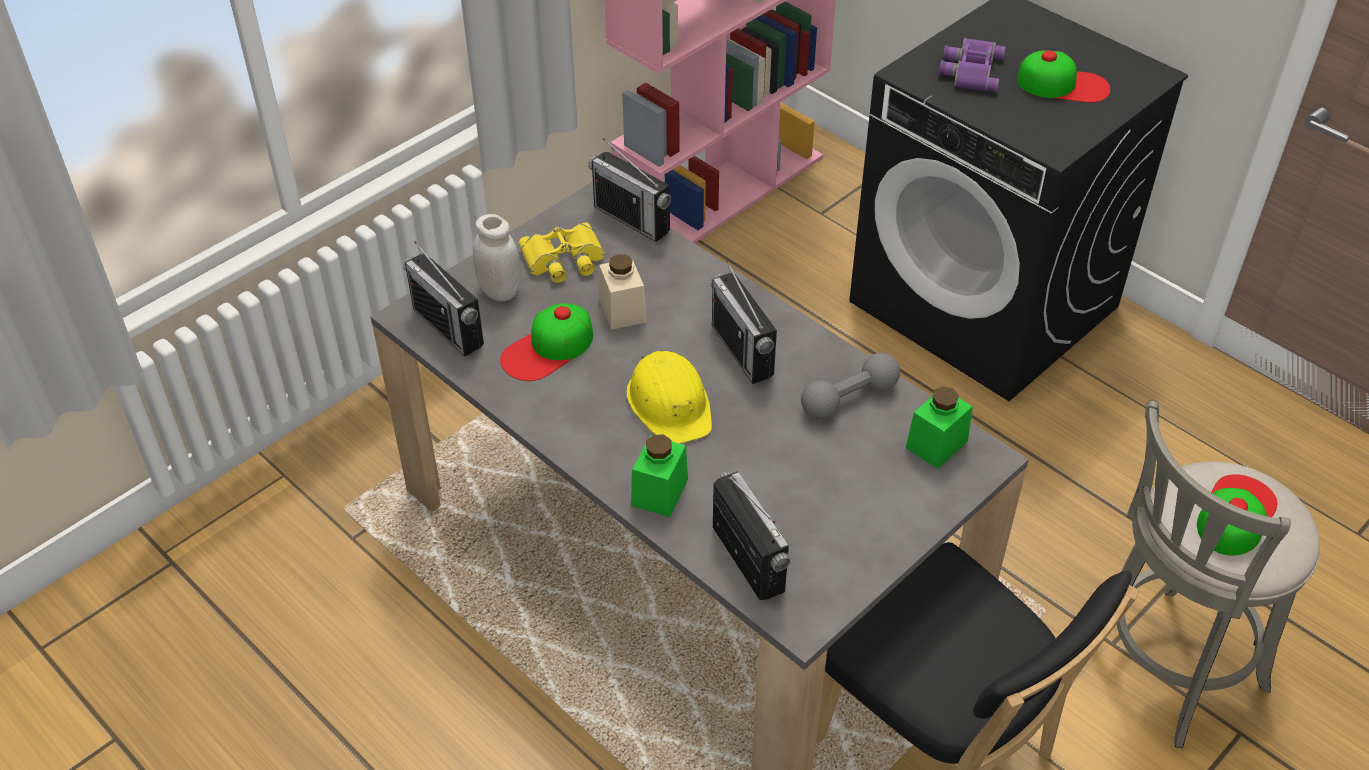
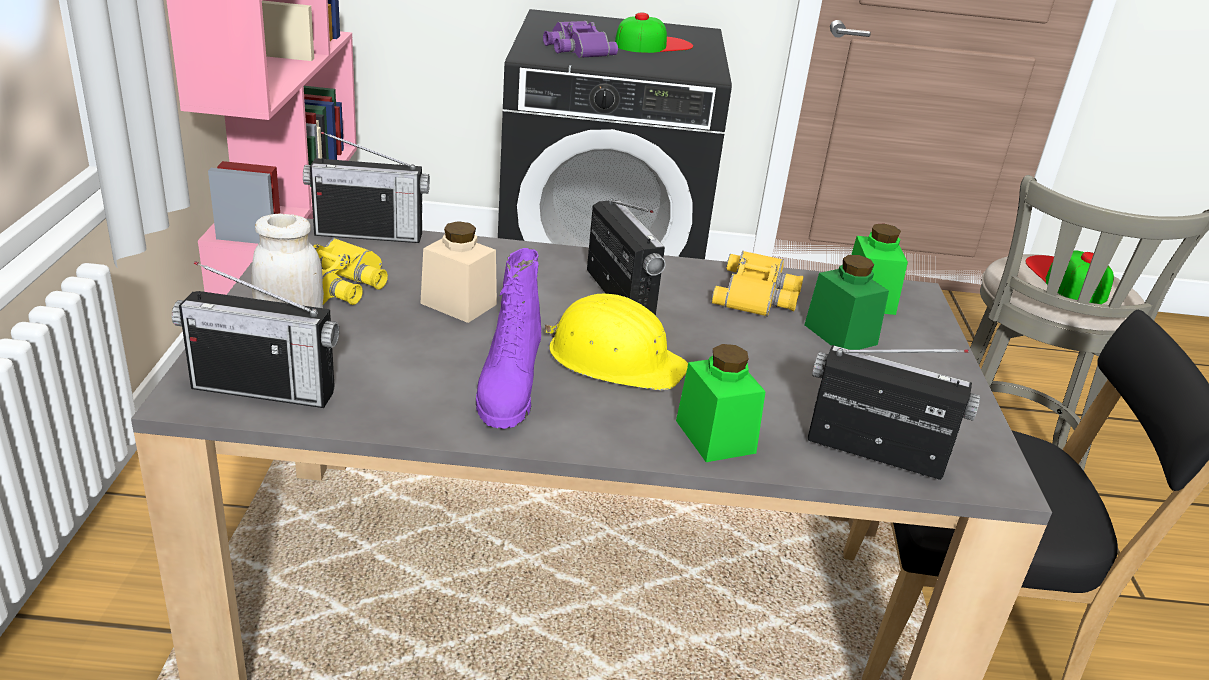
camera: 45 degrees left, 15 degrees down
cap [500,303,593,381] -> none
radio [710,260,777,384] -> radio turned 135 degrees counterclockwise [587,199,666,316]
grey dumbbell [801,353,900,419] -> yellow binoculars [711,251,803,317]
none -> purple boot [476,248,541,429]
none -> green jar [804,255,889,350]

